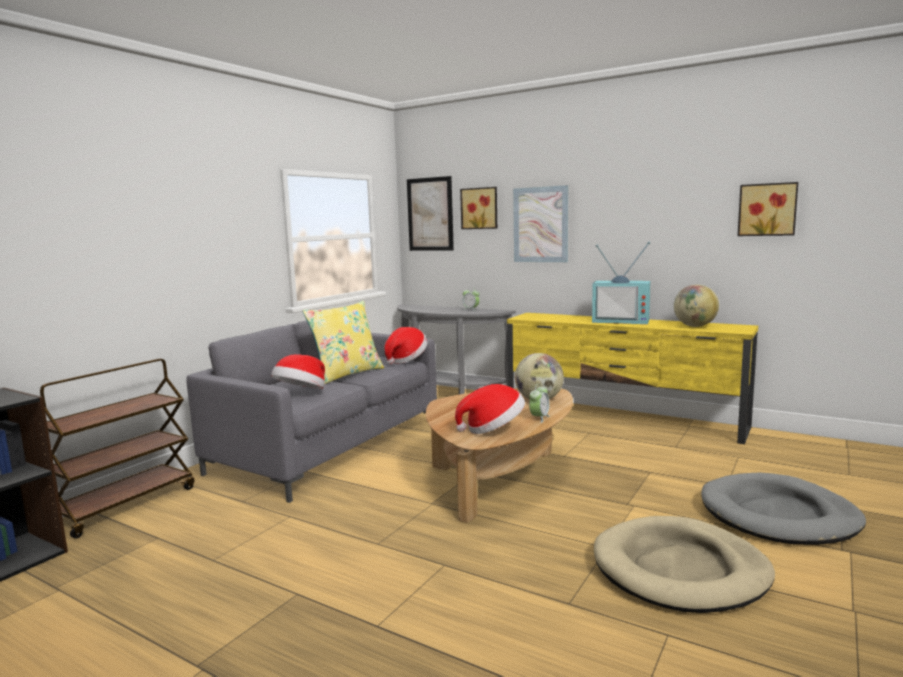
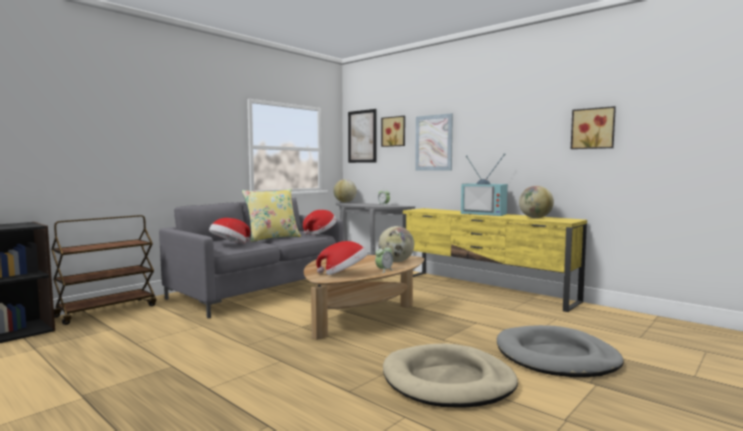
camera: 10 degrees right, 5 degrees down
none -> globe [333,179,357,202]

